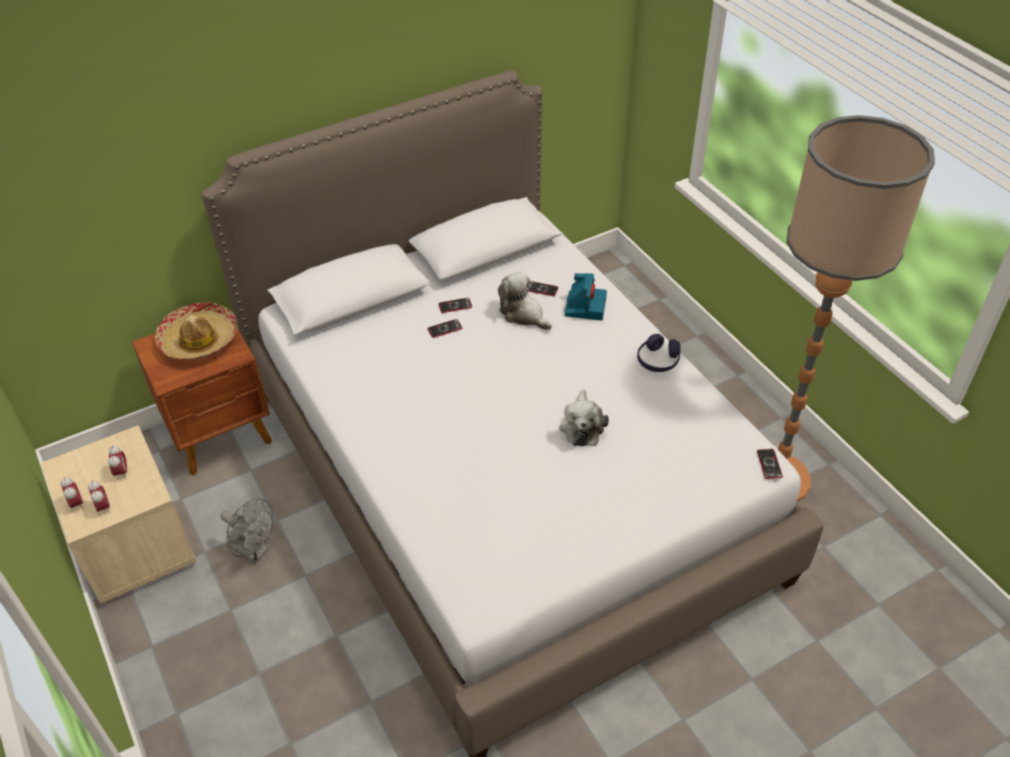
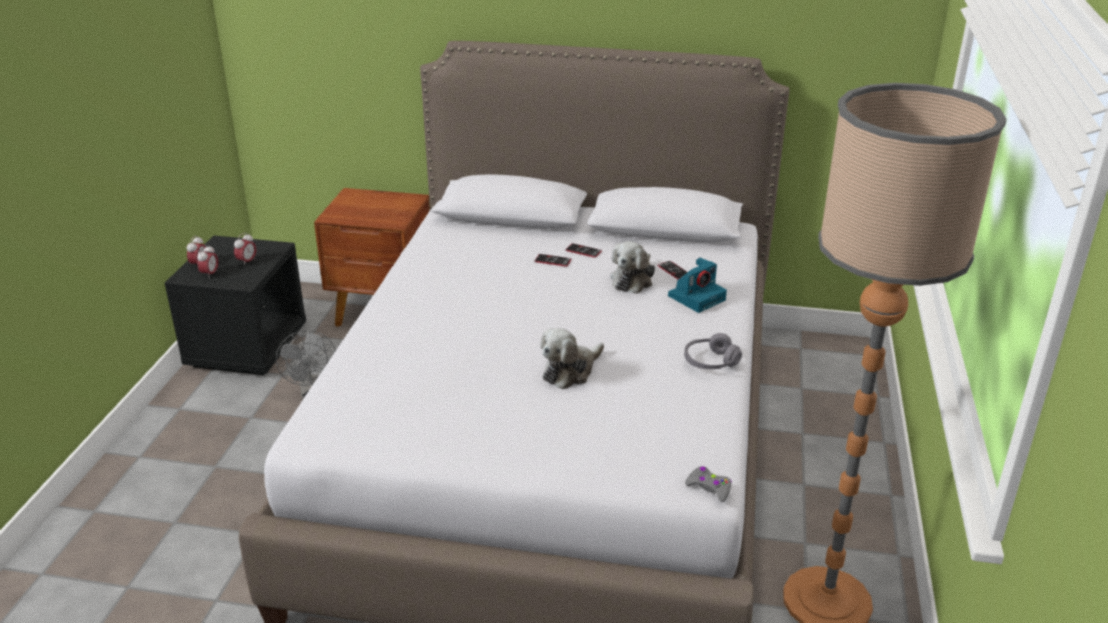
camera: 40 degrees right, 15 degrees down
beige nightstand [41,425,197,604] -> black nightstand [165,236,306,375]
hat [155,302,237,361] -> none
plush toy [498,271,552,330] -> plush toy turned 150 degrees counterclockwise [610,241,655,294]
purple headphones [637,334,681,372] -> grey headphones [684,333,742,369]
phone [757,449,783,479] -> grey game controller [685,466,732,502]

